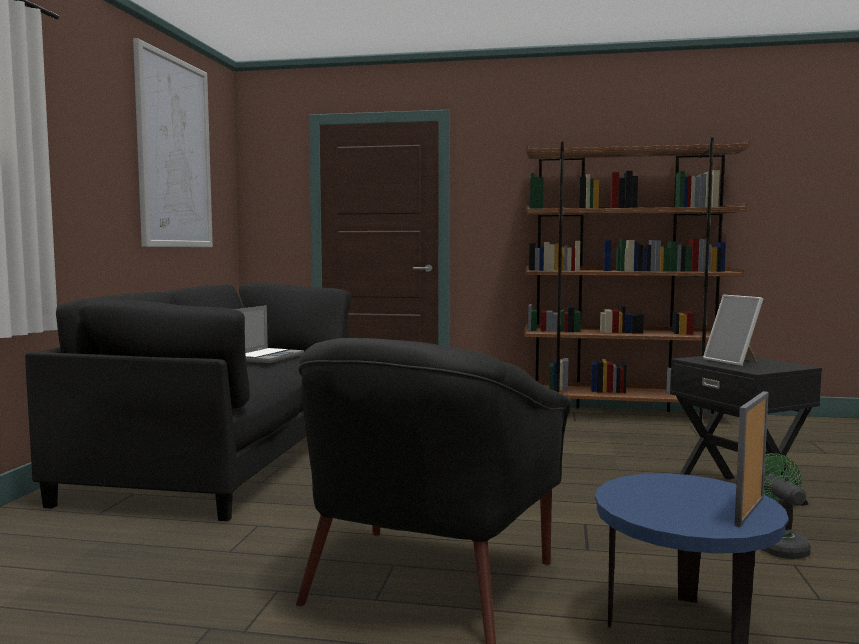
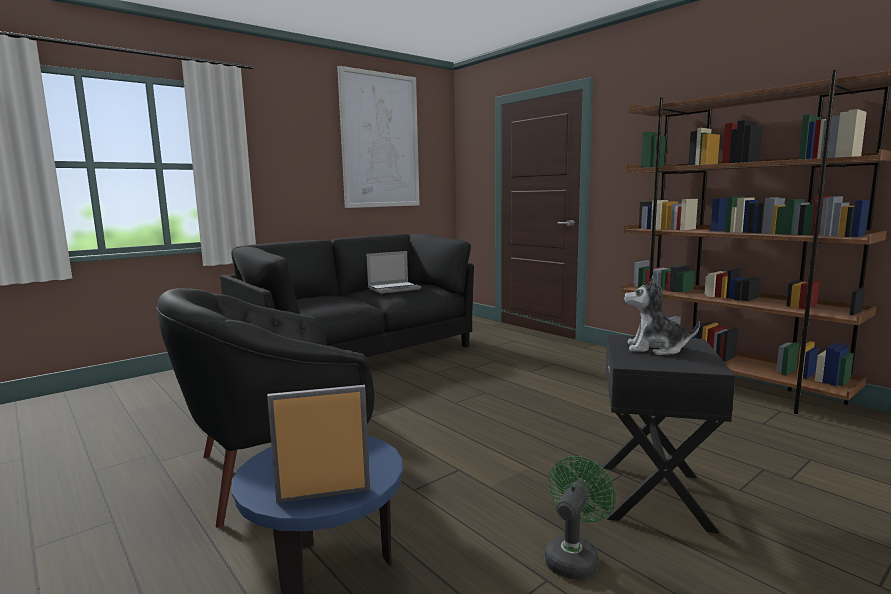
camera: 40 degrees right, 5 degrees up
picture frame [703,295,763,366] -> plush toy [624,276,700,355]

